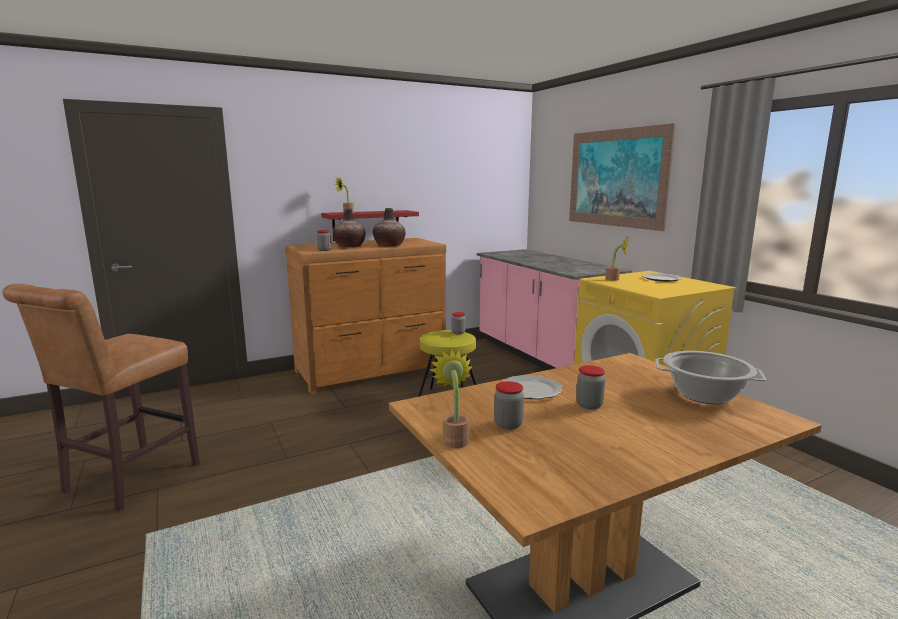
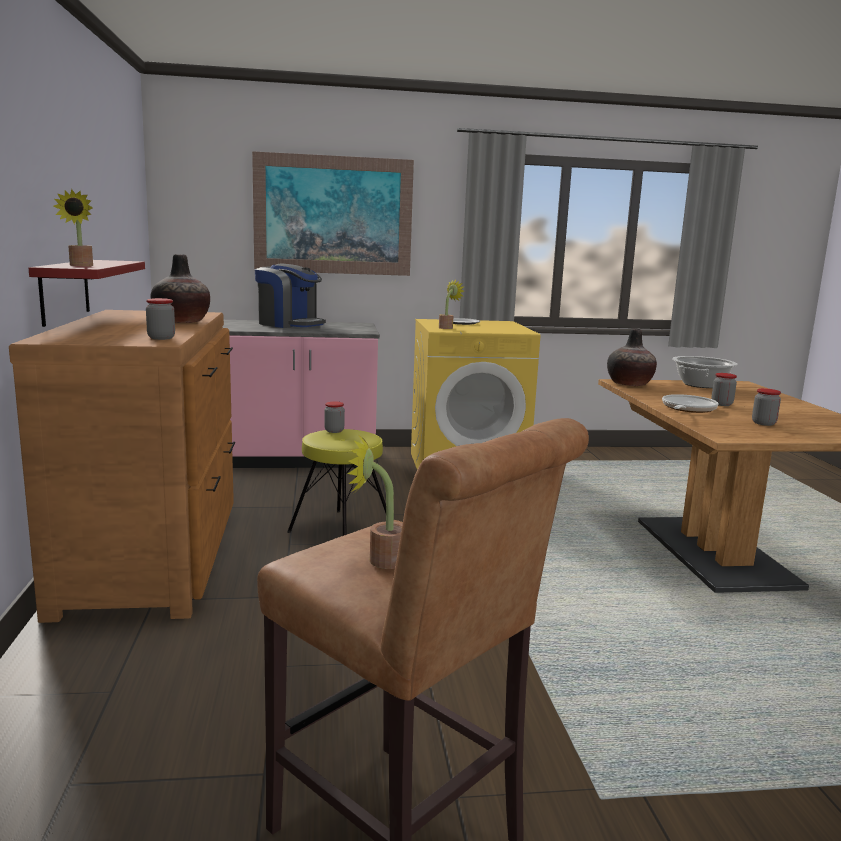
camera: 70 degrees left, 0 degrees up
vase [333,208,365,248] -> vase moved to [607,329,657,386]
potted plant [429,350,472,448] -> potted plant moved to [347,436,402,569]
plate [502,375,562,399] -> frying pan [662,394,719,413]
none -> coffee machine [255,264,326,328]

